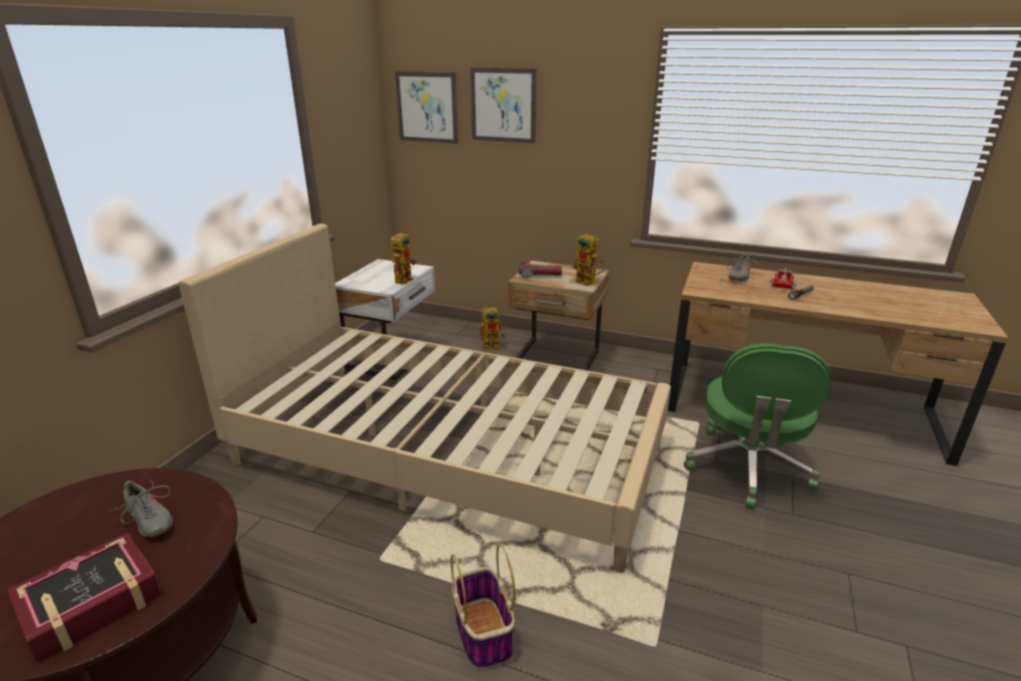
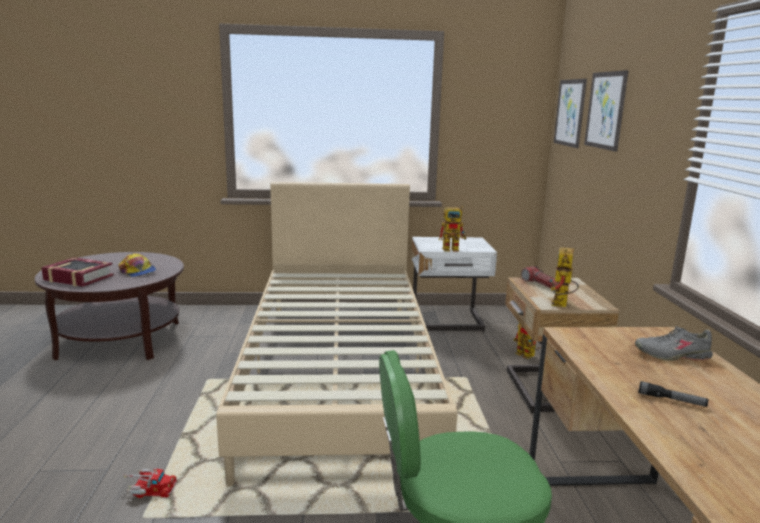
camera: 65 degrees right, 10 degrees down
grey shoe [109,478,173,538] -> cap [118,253,156,277]
basket [451,544,515,669] -> none
toy truck [770,268,797,289] -> toy truck moved to [120,468,177,498]

